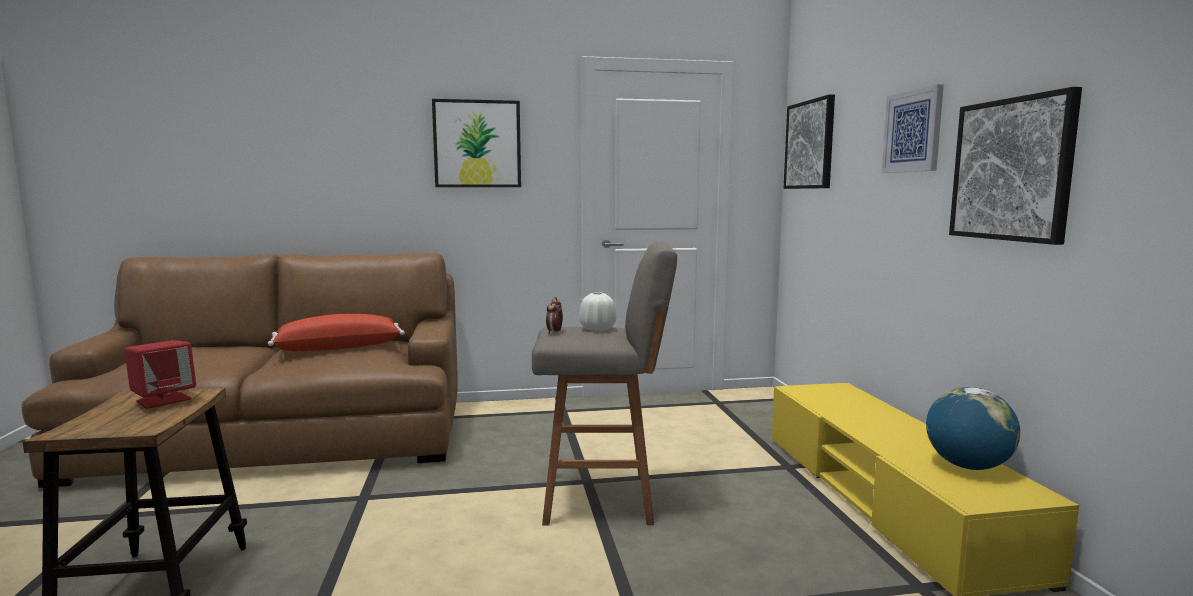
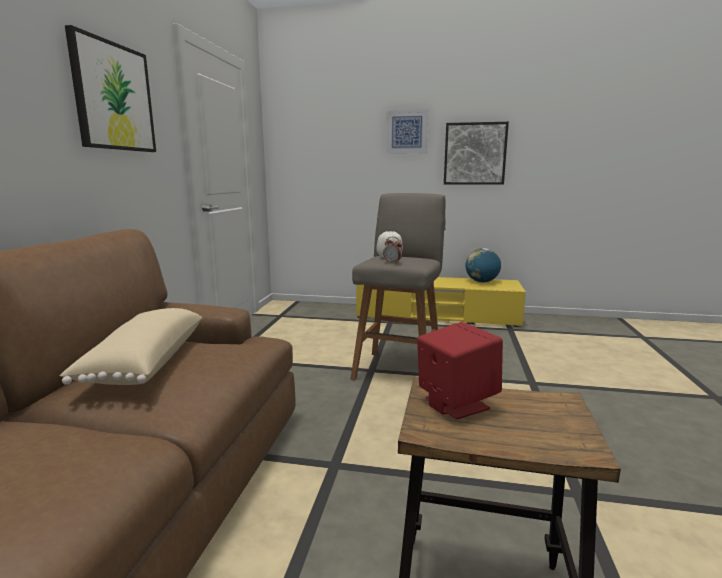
camera: 70 degrees left, 5 degrees up
red pillow [268,314,405,351] -> beige pillow [59,308,202,385]
picture [783,94,835,189] -> none

